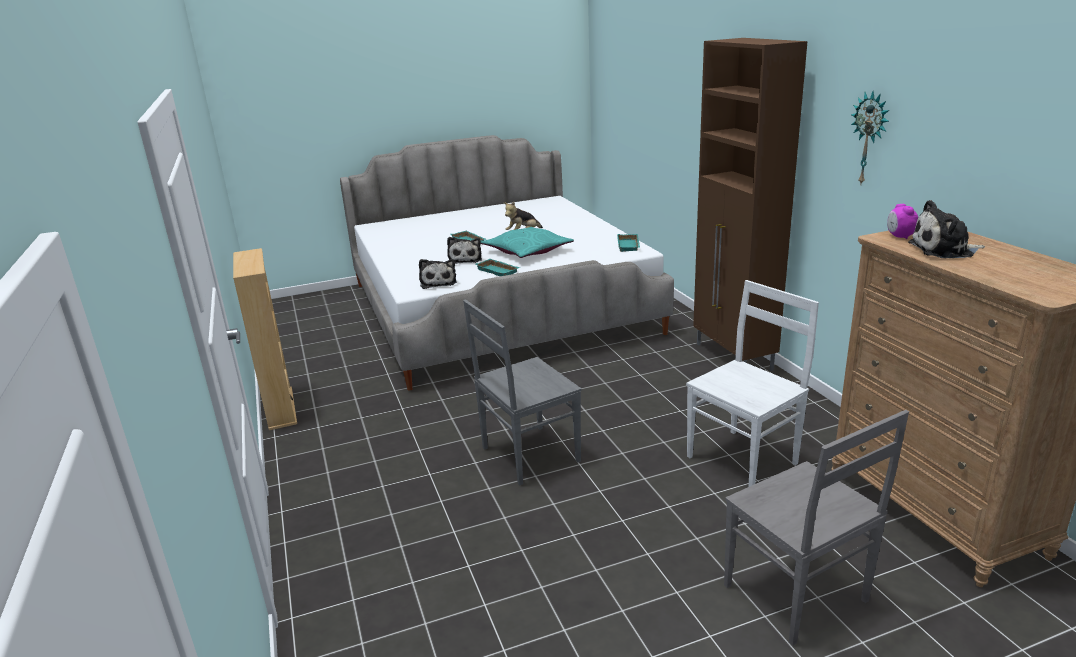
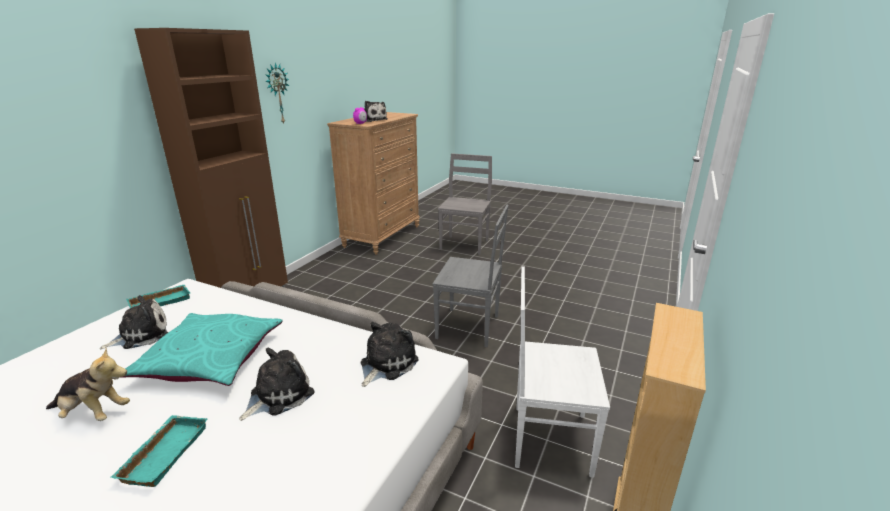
camera: 135 degrees left, 0 degrees up
turquoise tray [476,259,520,276] -> none
white chair [686,280,819,487] -> white chair moved to [515,266,610,478]
none -> plush toy [99,295,168,349]

